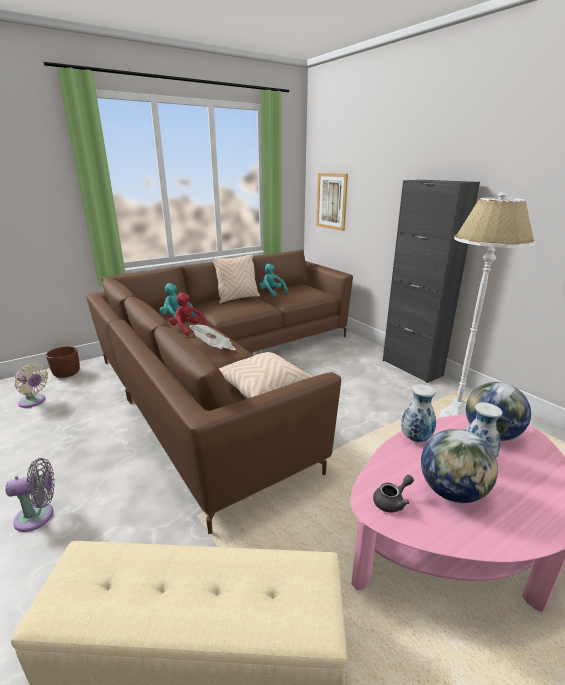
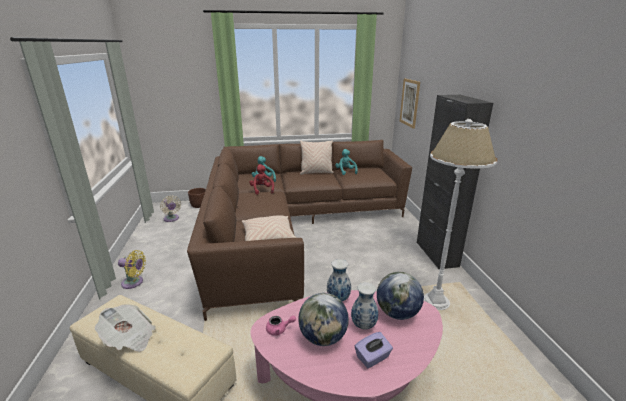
camera: 25 degrees right, 0 degrees up
grey fan [5,458,55,532] -> yellow fan [118,250,146,289]
newspaper [189,325,236,350] -> newspaper moved to [95,304,155,352]
grey teapot [373,475,414,513] -> pink teapot [266,316,296,336]
none -> purple tissue box [355,332,393,368]

